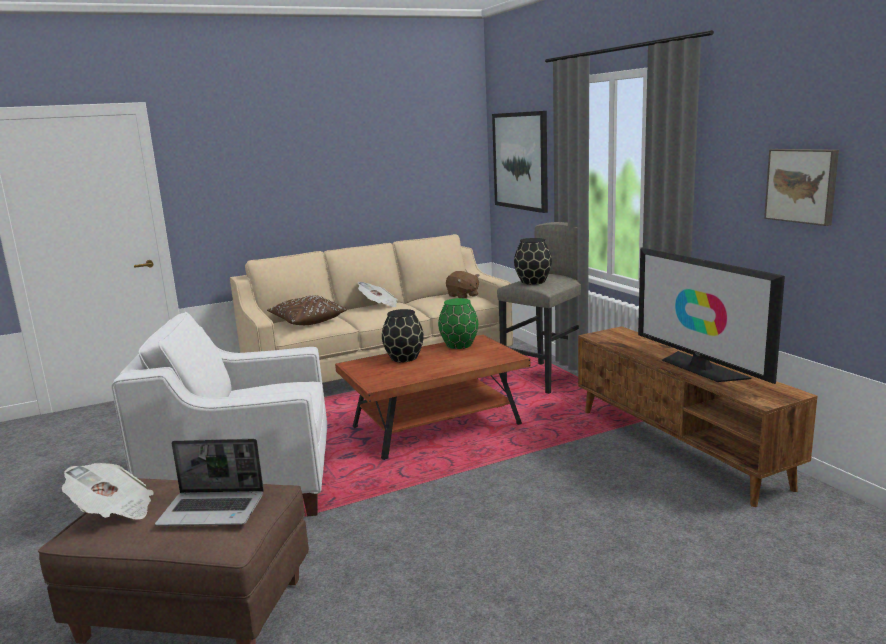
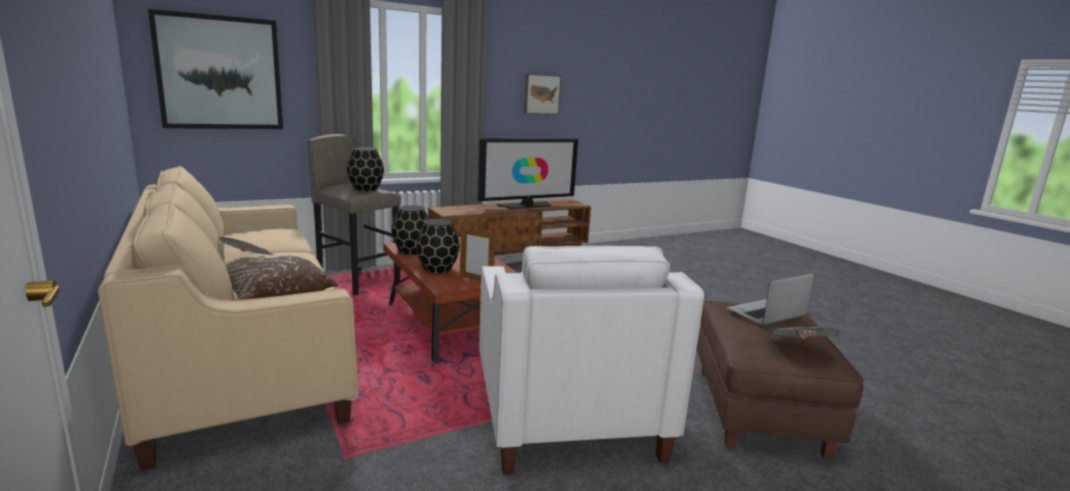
camera: 95 degrees left, 0 degrees up
laptop [155,439,264,526] -> laptop turned 120 degrees counterclockwise [727,273,815,327]
green vase [438,298,478,349] -> black vase [391,205,429,255]
brown plush toy [446,271,479,298] -> none
none -> picture frame [460,226,495,281]

